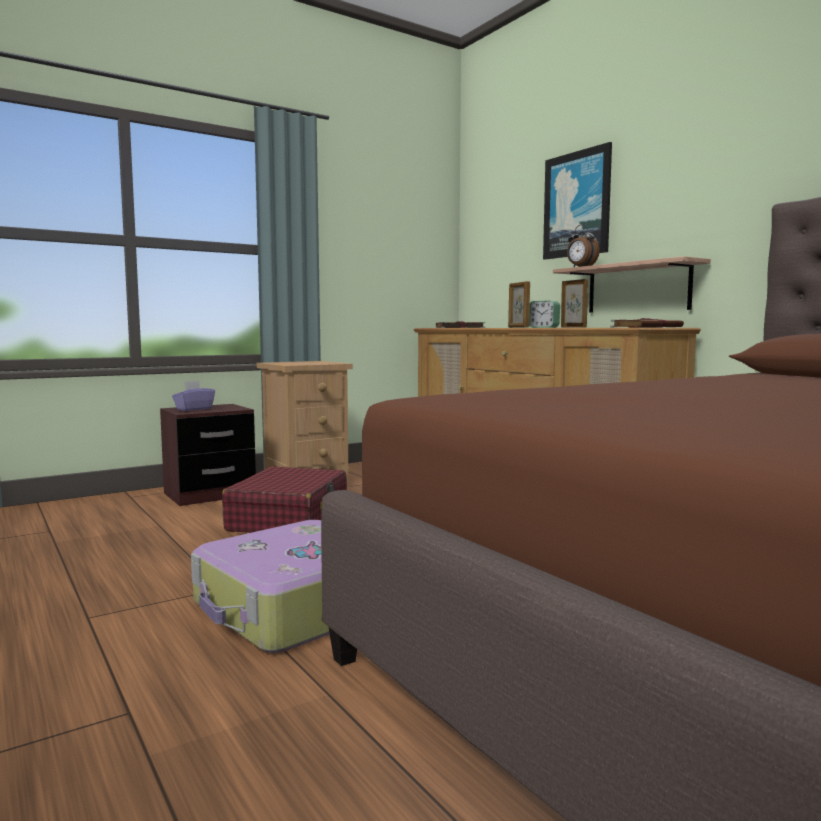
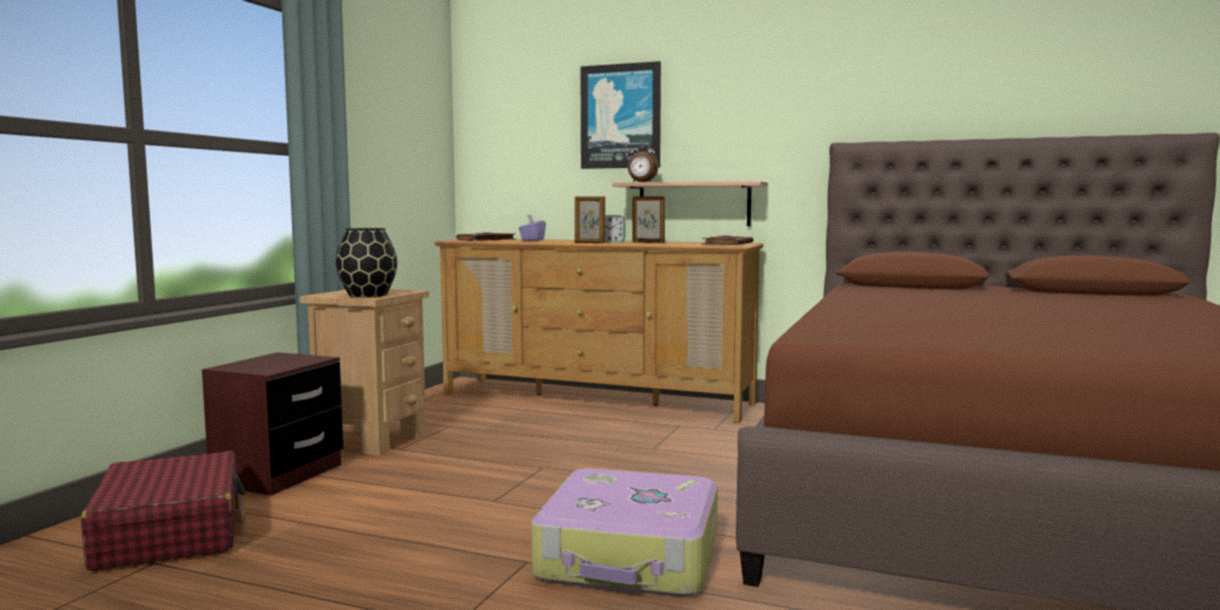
camera: 35 degrees left, 0 degrees up
purple tissue box [172,381,215,411] -> purple tissue box moved to [519,215,546,241]
red suitcase [222,466,347,533] -> red suitcase moved to [81,451,245,571]
none -> black vase [336,228,397,297]

